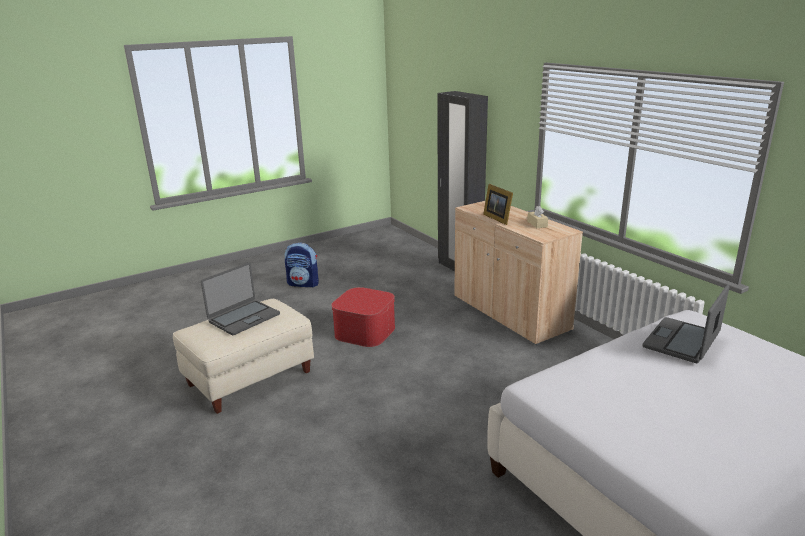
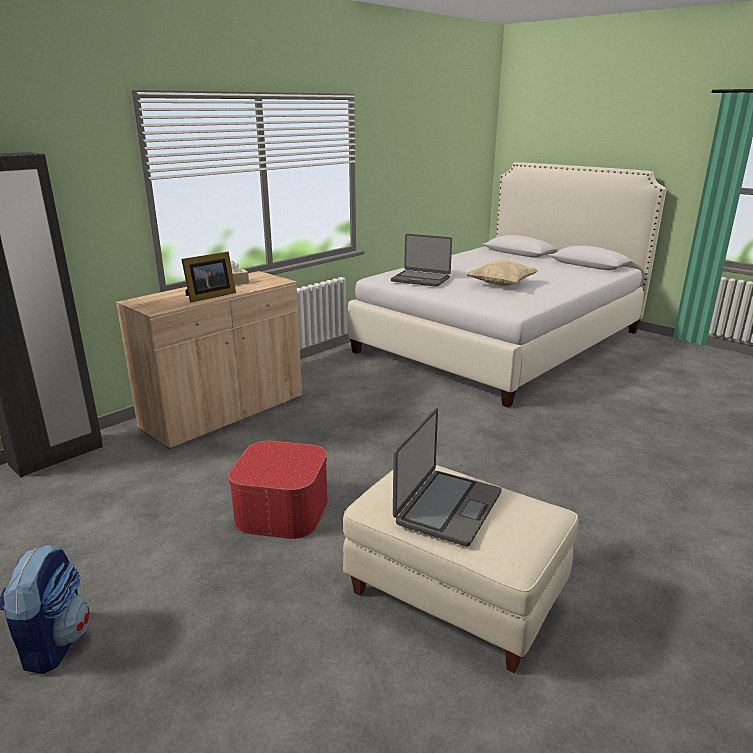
camera: 105 degrees left, 0 degrees up
laptop [201,263,280,335] -> laptop turned 90 degrees clockwise [393,408,502,546]
none -> beige pillow [466,260,538,286]

